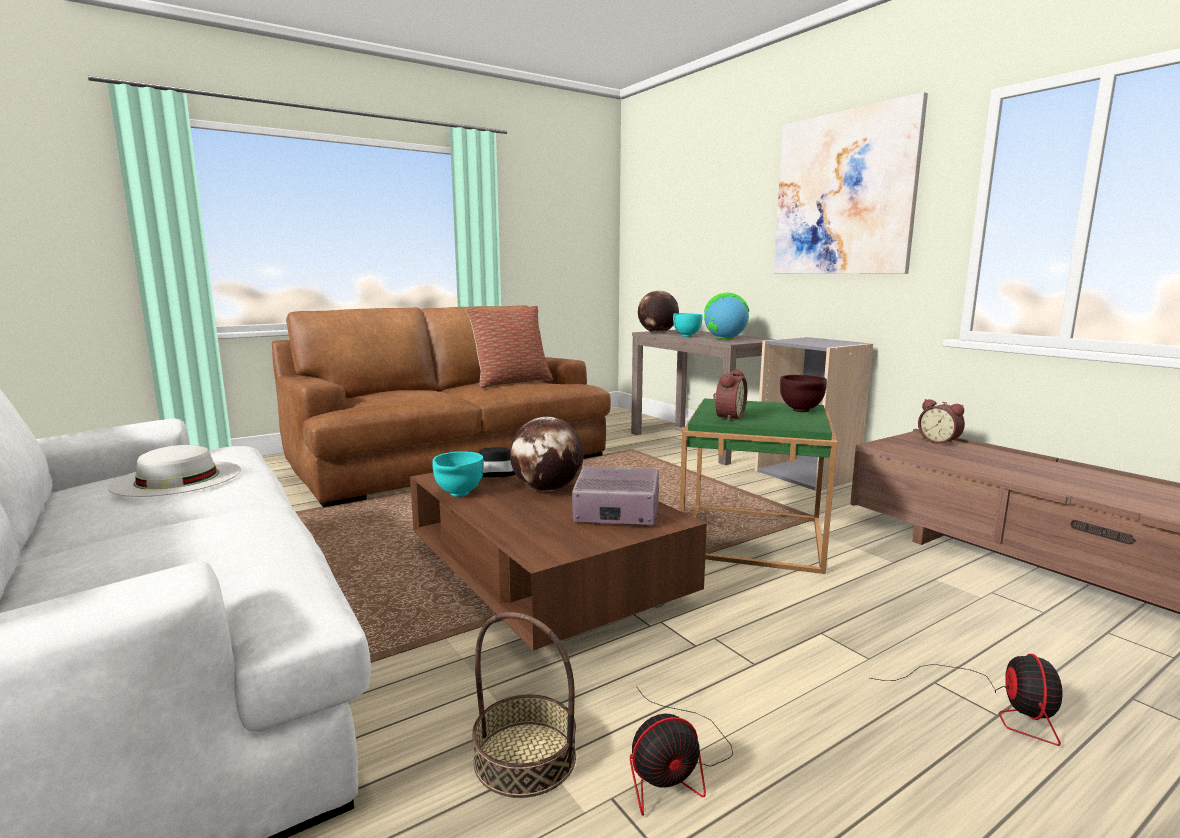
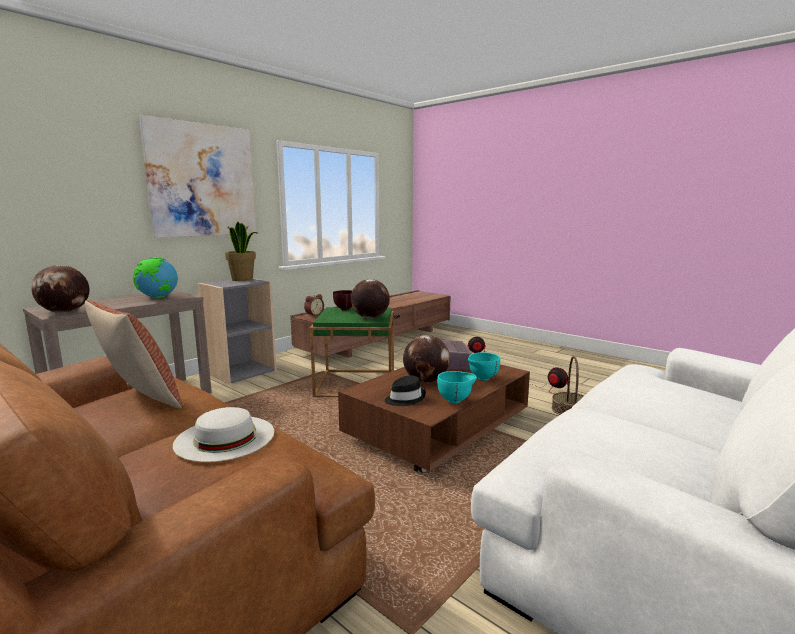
camera: 105 degrees left, 0 degrees up
white hat [108,445,241,497] -> white hat moved to [173,407,274,462]
turquoise bowl [673,313,703,337] -> turquoise bowl moved to [468,352,500,381]
alarm clock [713,369,747,422] -> globe [351,279,390,319]
none -> potted plant [225,222,258,281]

